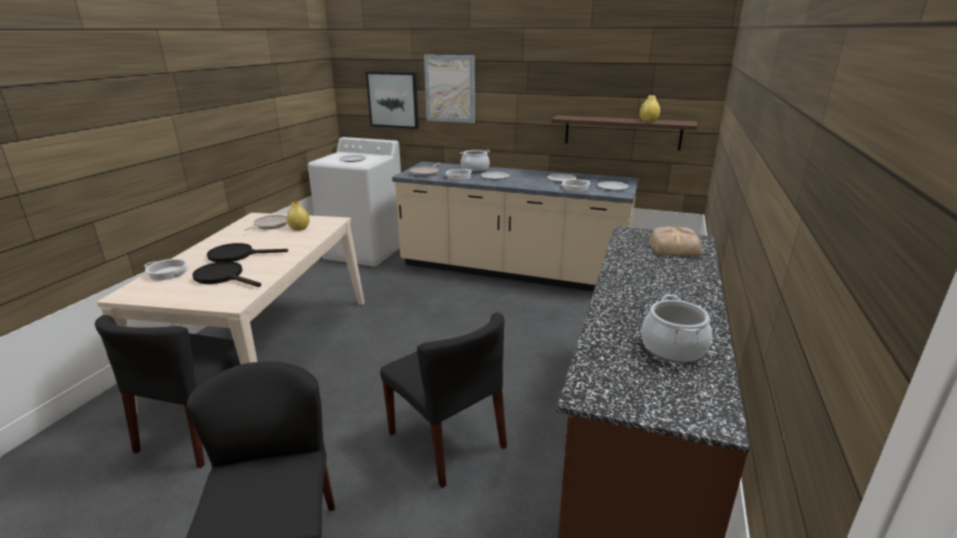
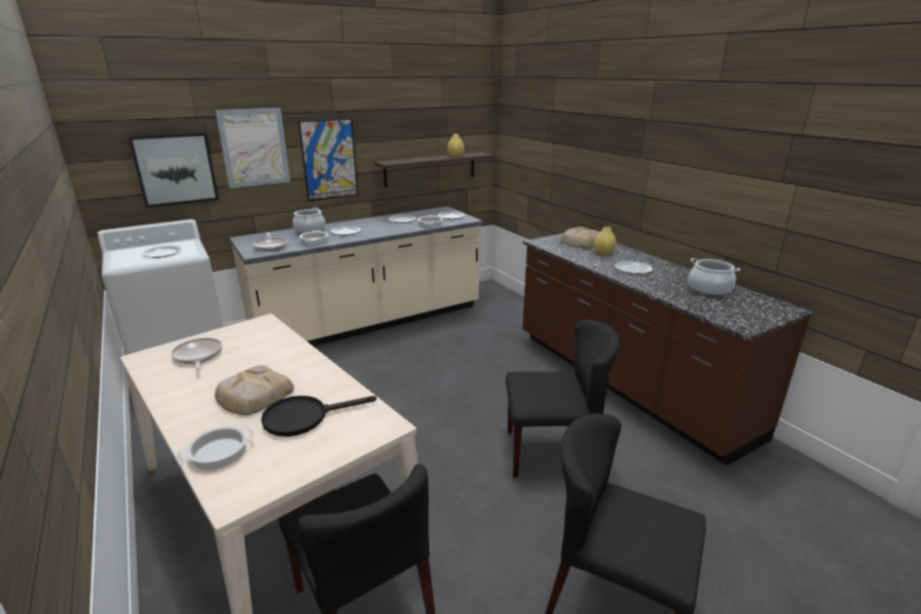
camera: 50 degrees left, 0 degrees up
black frying pan [207,243,288,262] -> bread [215,365,294,415]
yellow vase [286,202,310,231] -> yellow vase moved to [594,226,616,255]
none -> picture [298,119,358,201]
none -> plate [614,261,653,274]

